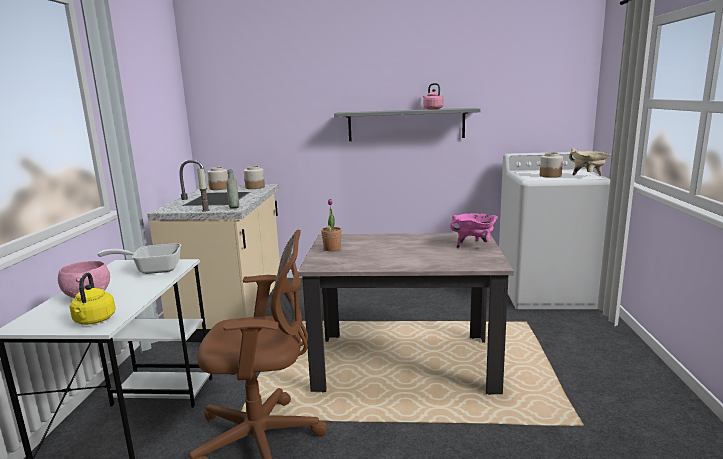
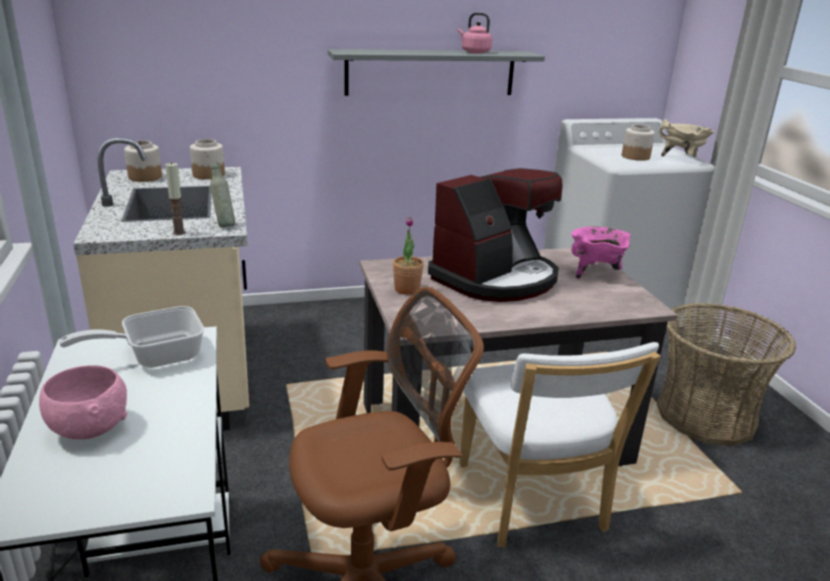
camera: 20 degrees left, 10 degrees up
yellow kettle [70,273,116,325] -> none
none -> coffee machine [428,168,563,302]
none -> white chair [459,342,661,547]
none -> basket [657,303,796,446]

